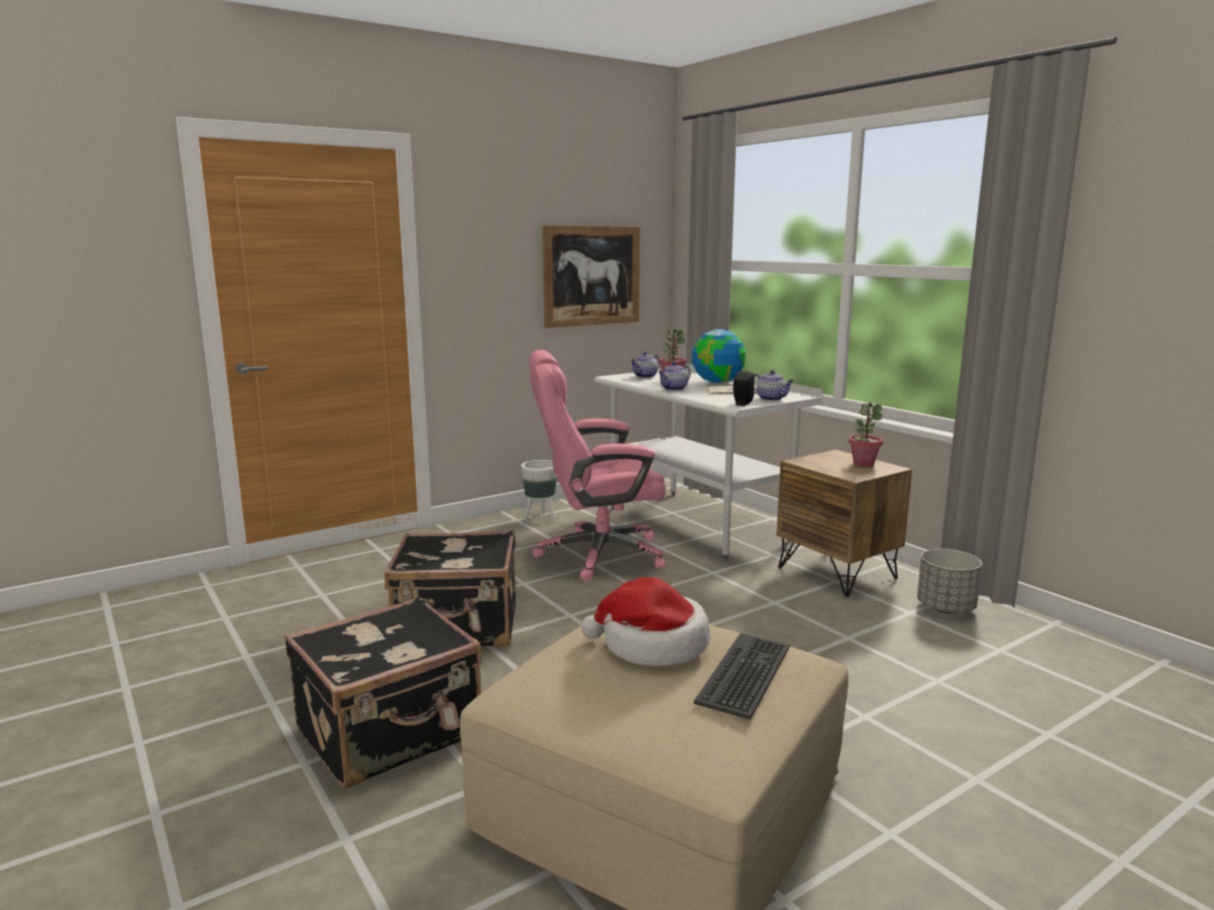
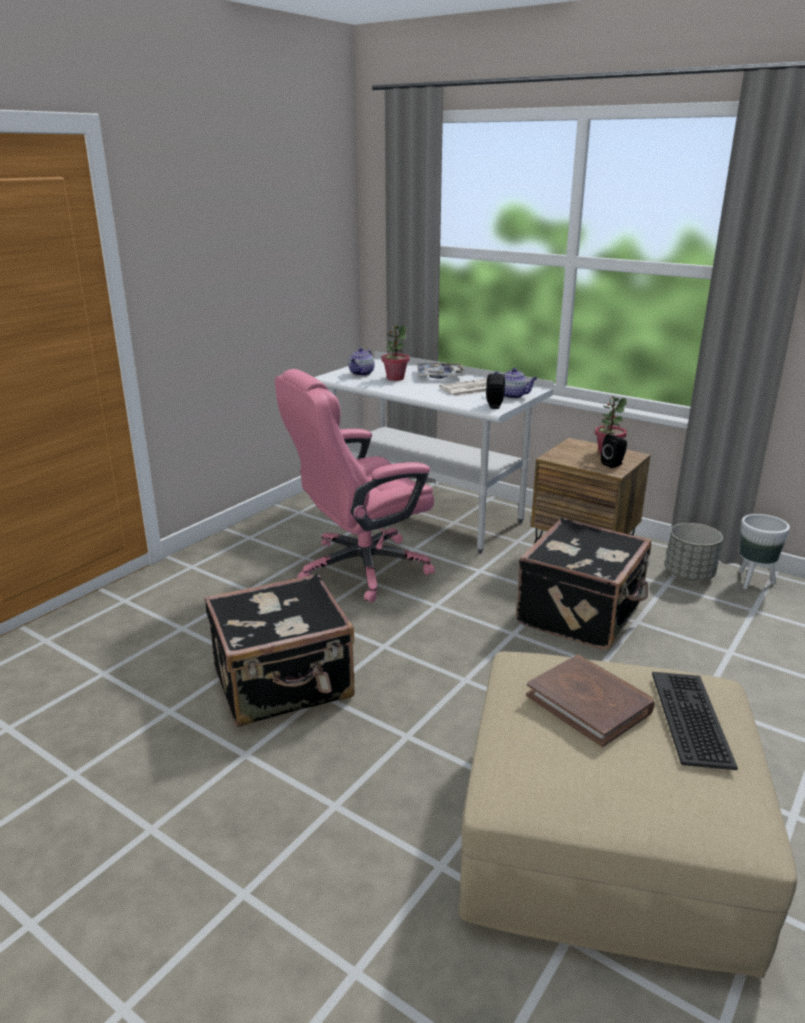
camera: 20 degrees left, 10 degrees up
black suitcase [284,596,482,788] -> black suitcase moved to [516,518,651,650]
white planter [521,460,557,521] -> white planter moved to [739,514,790,589]
picture [542,226,640,328] -> none
hat [581,577,710,666] -> brown book [526,655,655,747]
teapot [658,362,691,391] -> none
globe [692,329,746,384] -> tray [417,363,464,379]
none -> black speaker [601,434,627,468]

